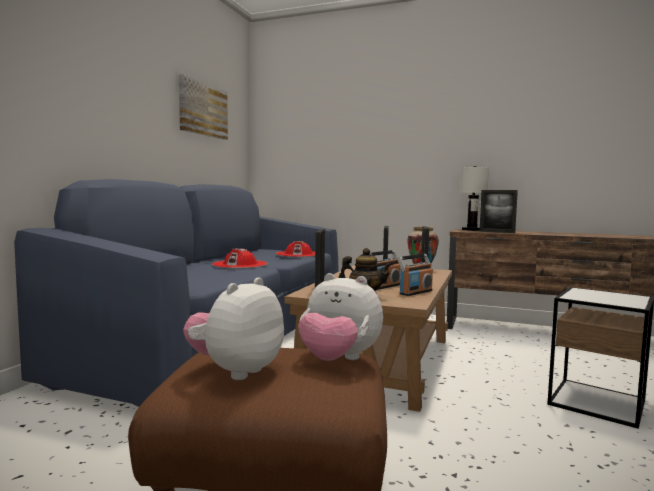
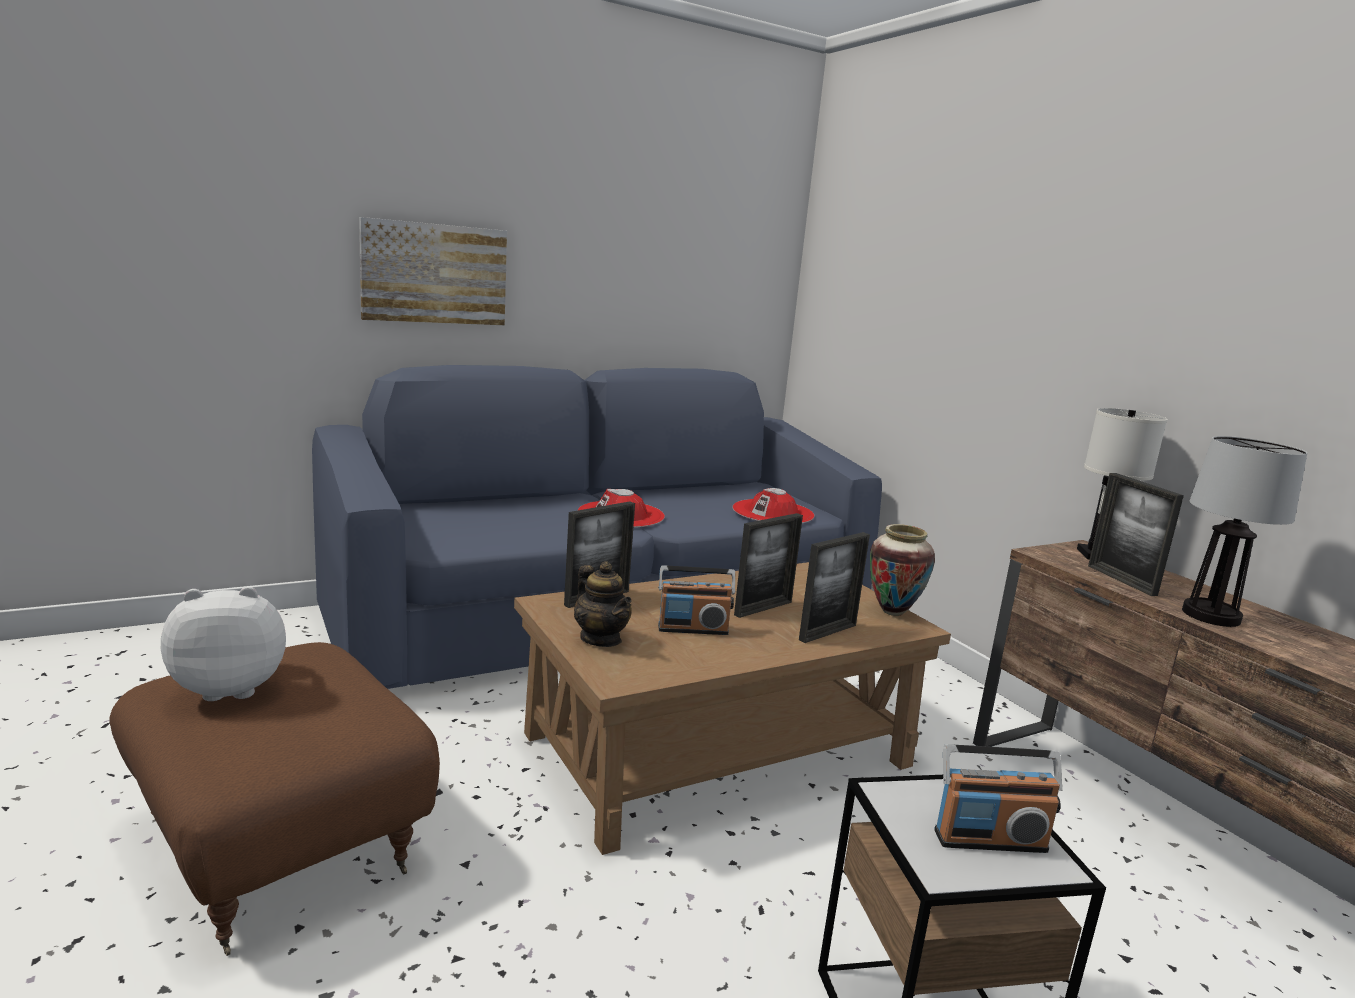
camera: 40 degrees right, 10 degrees up
picture [179,74,228,140] -> picture moved to [359,217,507,325]
plush toy [298,273,383,361] -> none
radio [398,254,433,296] -> radio moved to [934,744,1062,853]
none -> table lamp [1182,436,1307,627]

